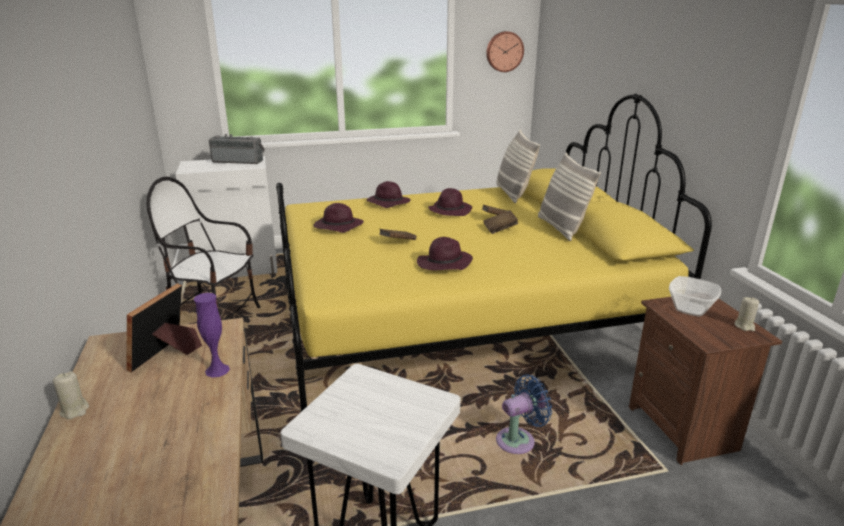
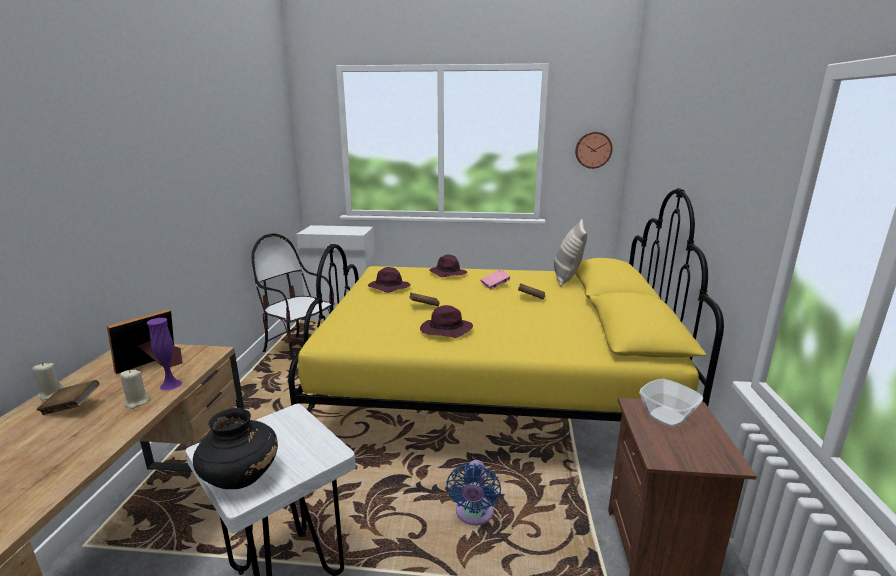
camera: 20 degrees right, 5 degrees down
radio [209,134,265,164] -> none
purple hat [428,188,472,216] -> pink book [480,269,511,290]
brown book [483,210,519,234] -> brown book moved to [36,380,99,415]
blue fan [496,374,552,454] -> blue fan turned 105 degrees clockwise [446,460,501,525]
pillow [538,152,601,241] -> none
beige candle [735,297,759,331] -> beige candle moved to [120,370,150,409]
none -> black vase [193,408,278,489]

